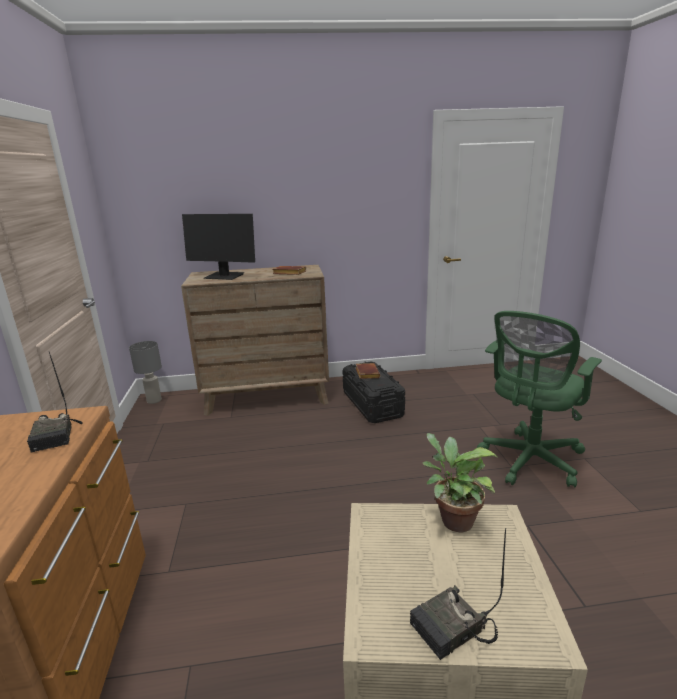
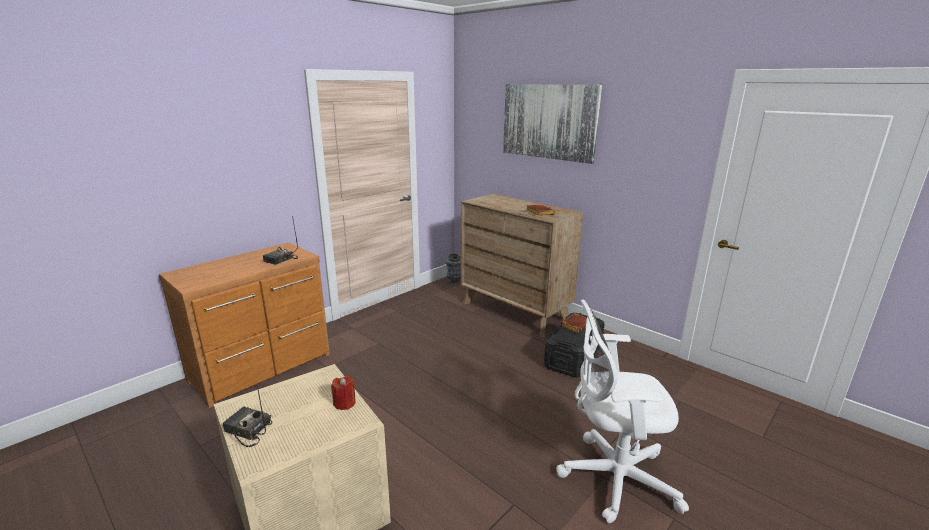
camera: 50 degrees right, 0 degrees up
grey table lamp [129,341,162,404] -> vase [446,254,461,283]
monitor [182,214,255,280] -> none
potted plant [423,433,498,532] -> red candle [331,376,356,410]
green office chair [477,311,602,487] -> white office chair [556,299,689,523]
none -> picture [503,84,602,164]

